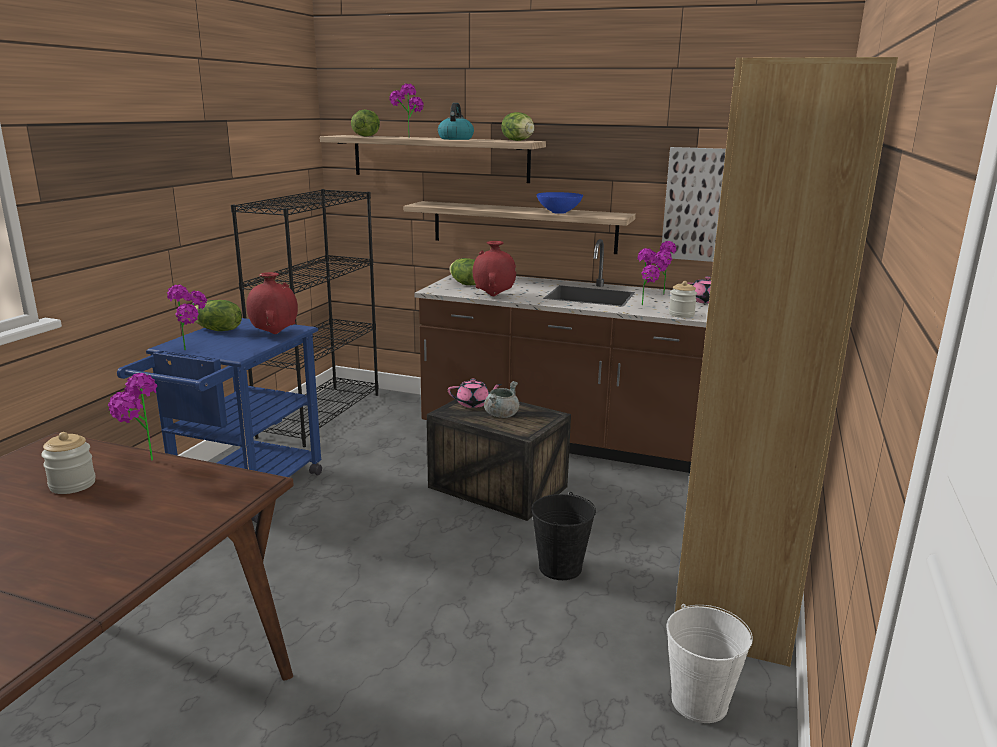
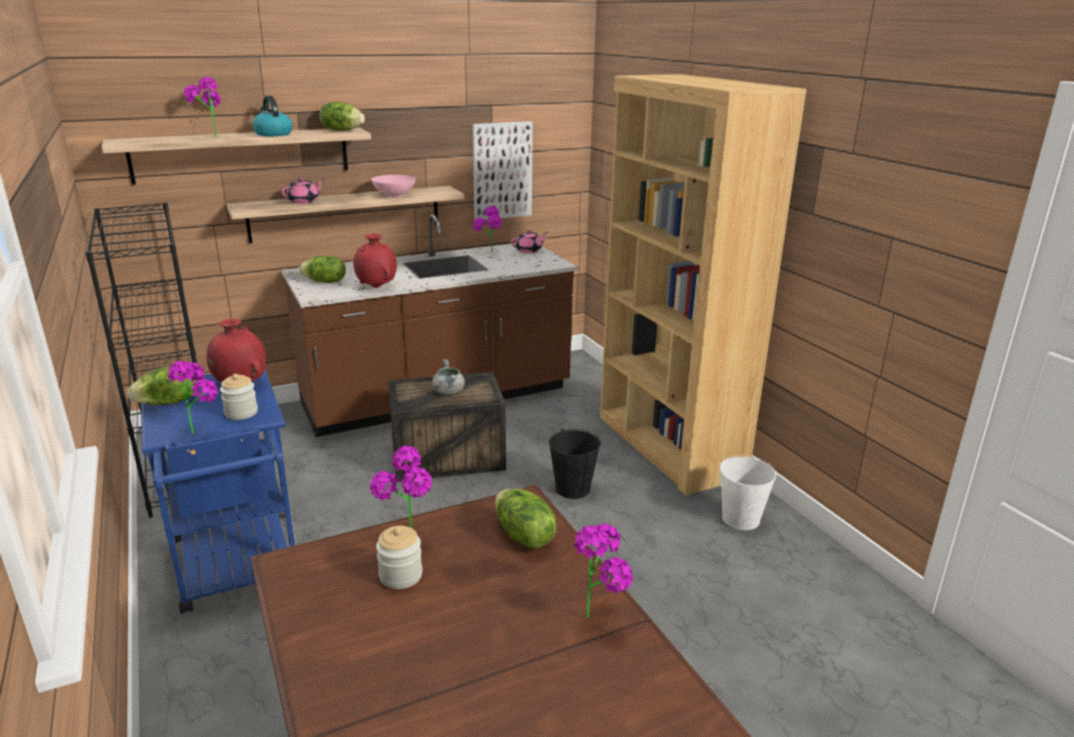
camera: 45 degrees left, 5 degrees up
lettuce [351,109,380,137] -> lettuce moved to [495,489,556,549]
pink teapot [448,379,502,408] -> pink teapot moved to [281,177,324,204]
blue bowl [536,192,583,214] -> pink bowl [371,175,416,197]
potted plant [638,248,668,305] -> potted plant moved to [574,523,633,618]
jar [669,281,697,318] -> jar moved to [220,374,258,420]

